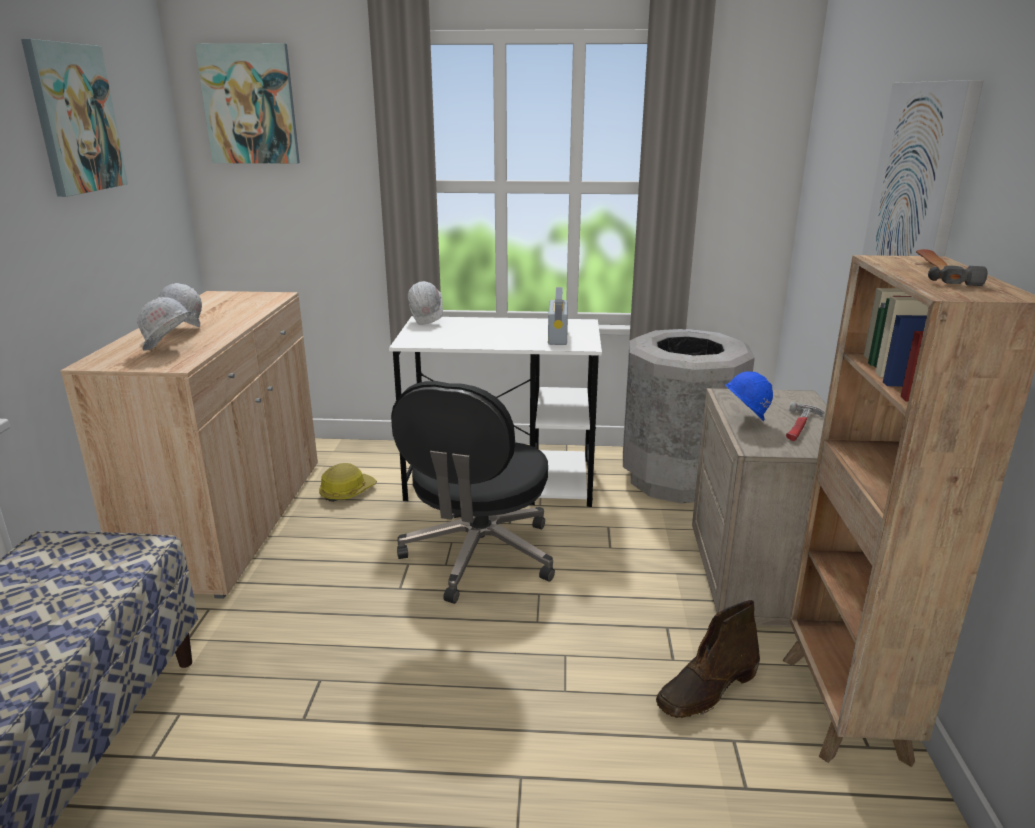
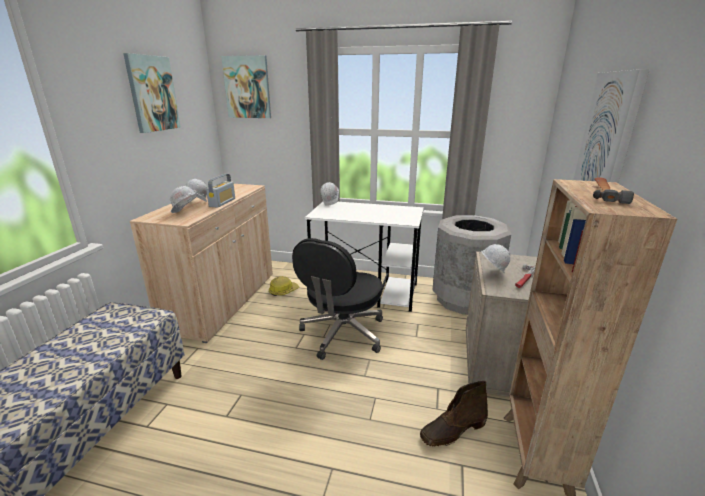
camera: 10 degrees right, 0 degrees up
radio [548,287,568,345] -> radio moved to [206,174,235,208]
blue hard hat [725,371,773,421] -> white hard hat [481,244,511,274]

